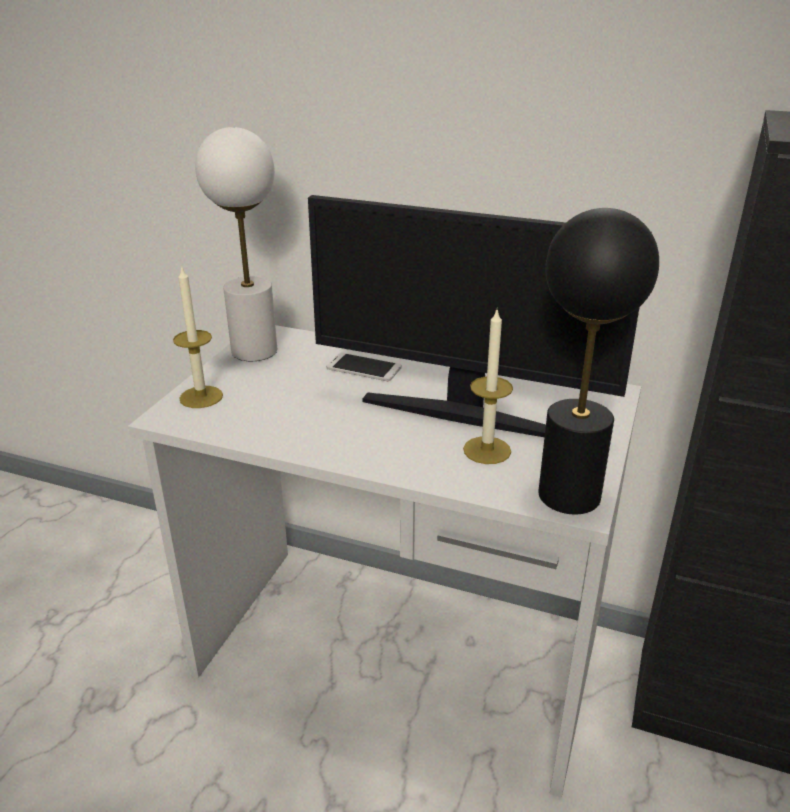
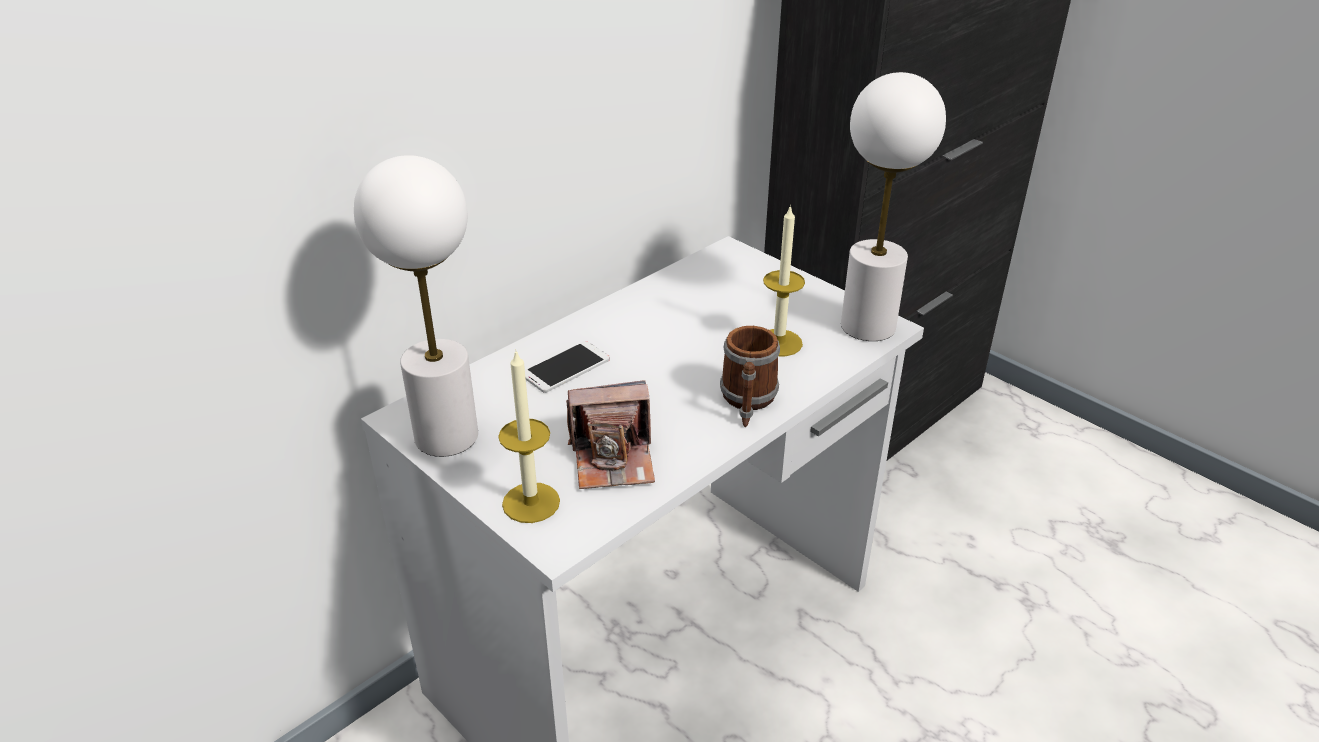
camera: 65 degrees left, 5 degrees up
monitor [308,195,652,437] -> none
black table lamp [538,208,659,514] -> white table lamp [841,72,946,341]
none -> camera [566,380,655,489]
none -> mug [720,326,780,427]

